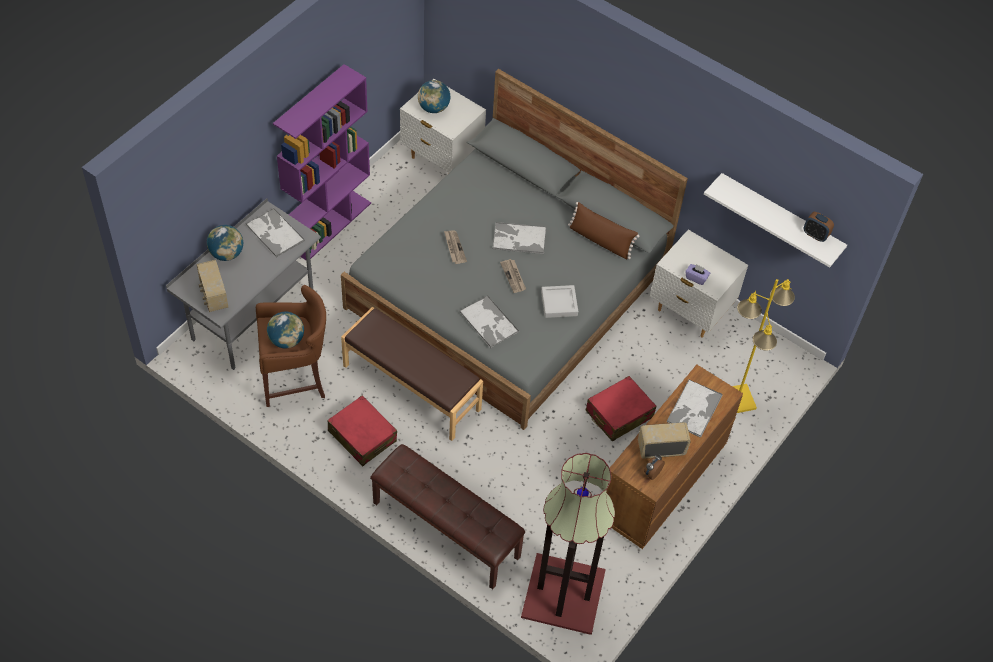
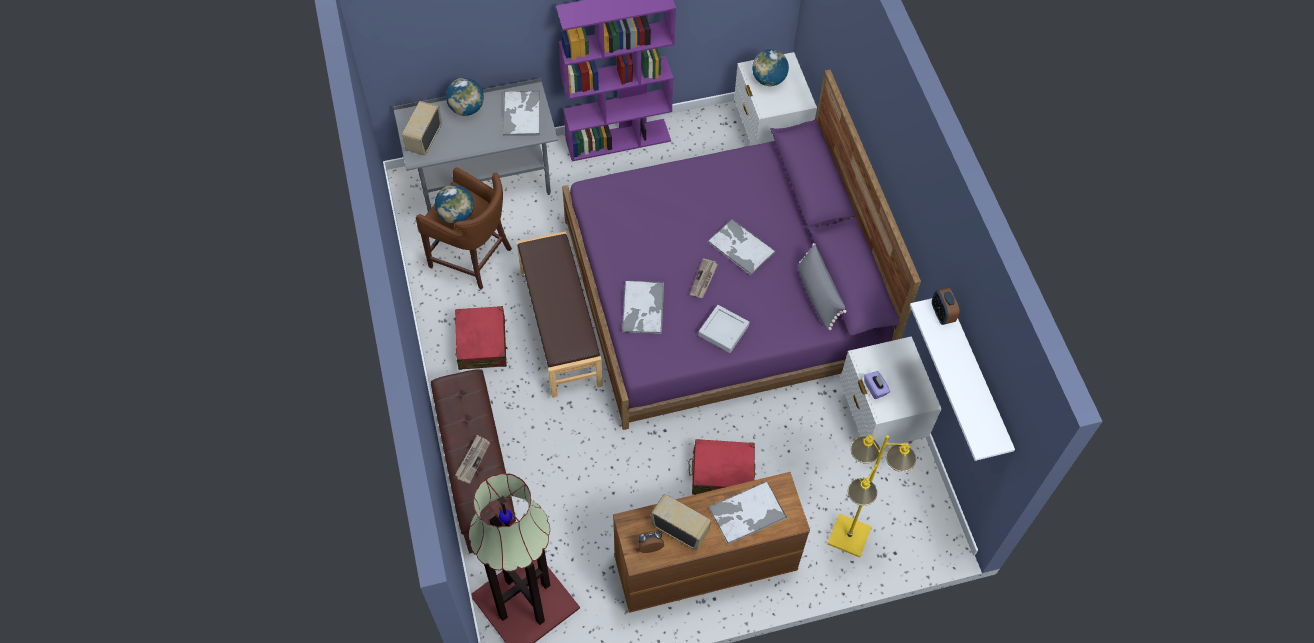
camera: 40 degrees right, 5 degrees up
grey bed [341,69,688,430] -> purple bed [562,70,921,430]
newspaper [444,231,467,264] -> newspaper moved to [455,435,490,483]
brown pillow [568,202,640,259] -> grey pillow [798,243,847,330]
alarm clock [804,212,834,242] -> alarm clock moved to [932,288,959,325]

